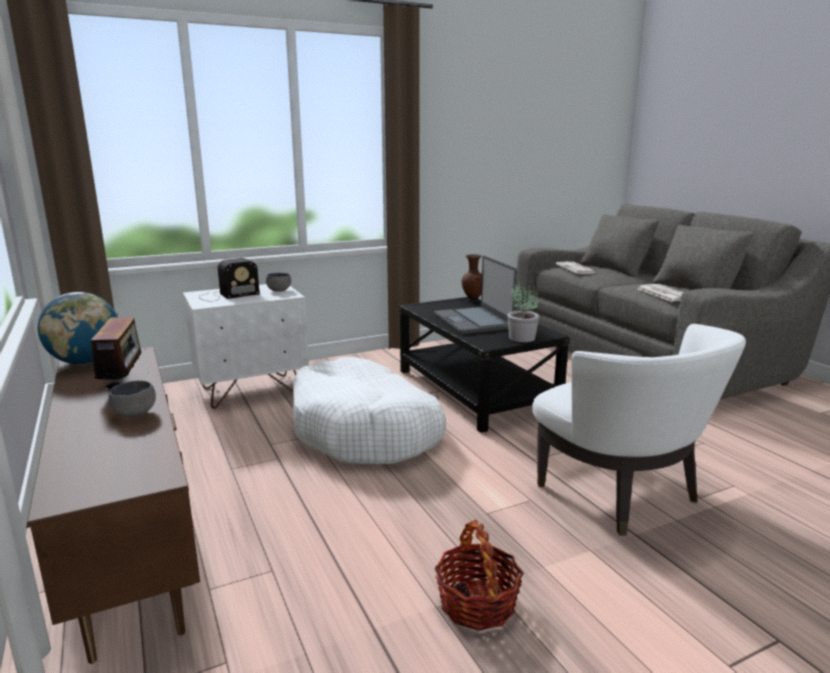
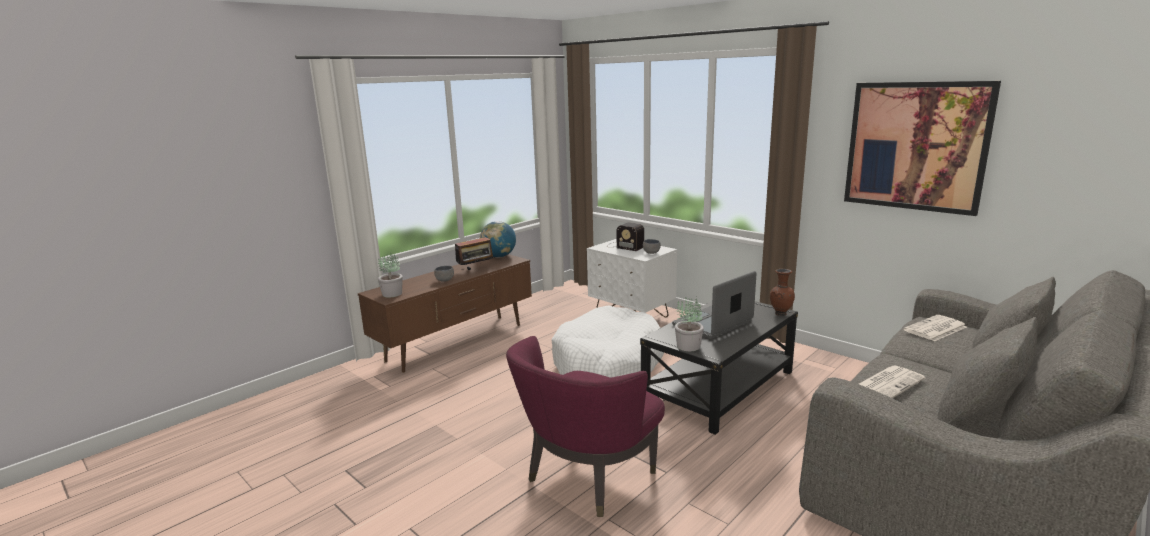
camera: 70 degrees right, 0 degrees up
basket [434,520,524,631] -> none
white armchair [532,324,746,535] -> purple armchair [506,336,665,517]
none -> potted plant [378,254,402,297]
none -> picture [844,81,1001,216]

